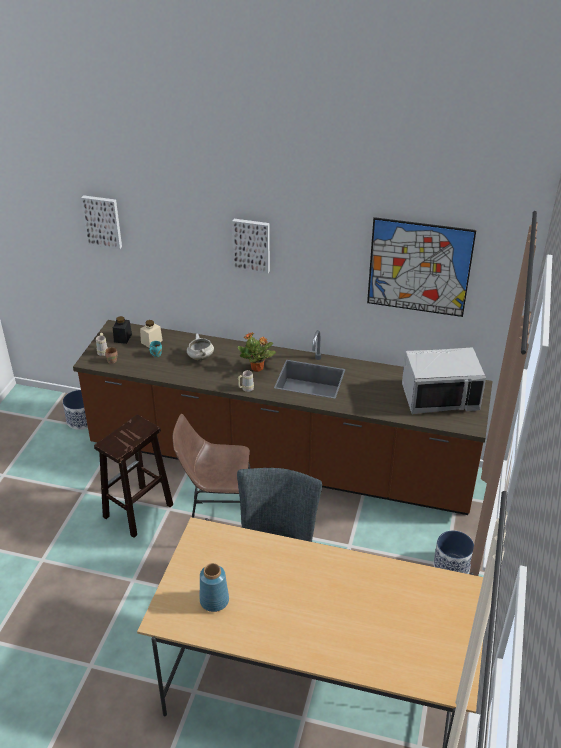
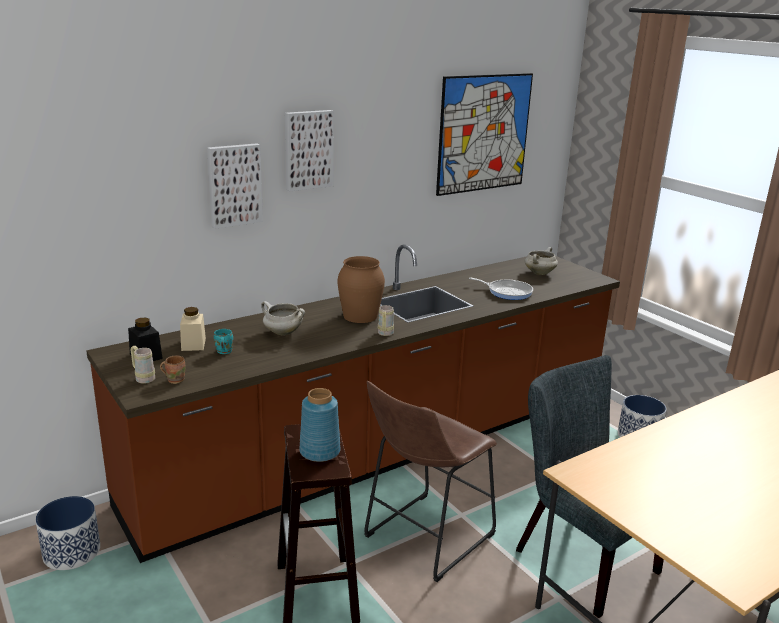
camera: 50 degrees left, 15 degrees down
picture [81,195,122,249] -> picture moved to [207,143,263,229]
blue vase [200,563,229,612] -> blue vase moved to [299,388,340,462]
potted plant [238,332,276,372] -> brown vase [338,256,385,323]
grey microwave [402,347,486,414] -> white cooking pot [525,247,558,275]
none -> frying pan [469,278,533,300]

